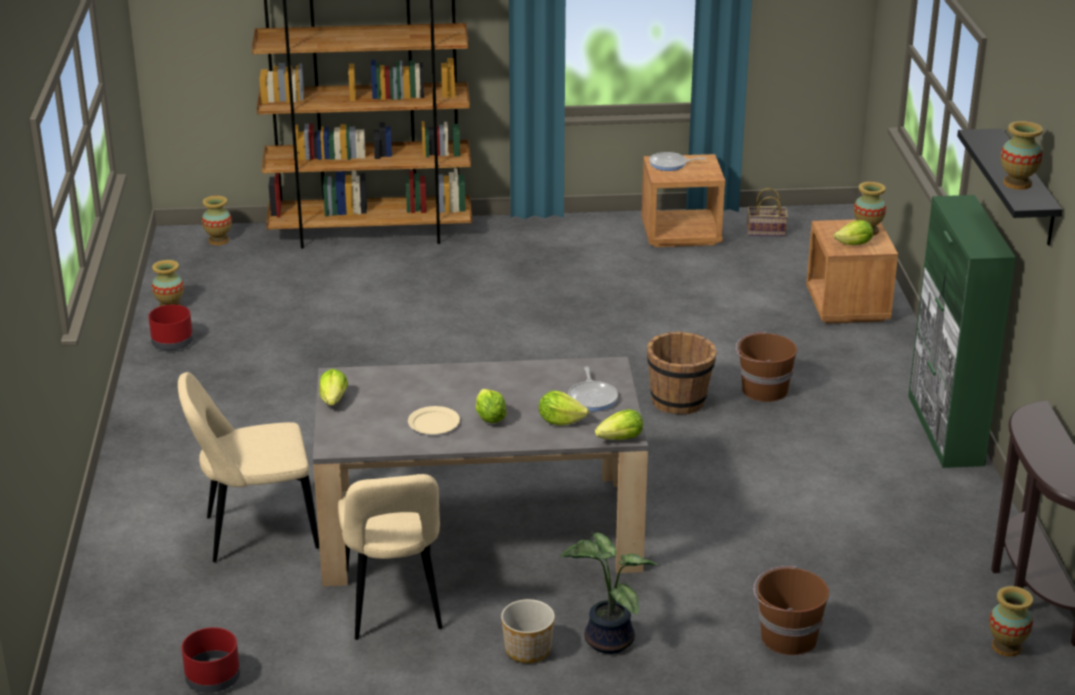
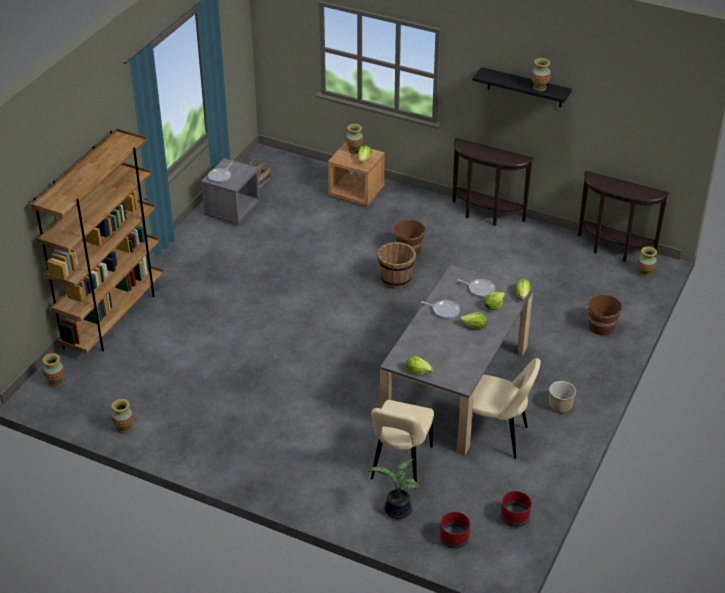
camera: 60 degrees left, 10 degrees up
red planter [148,305,193,350] -> red planter moved to [440,512,470,549]
beige plate [408,406,460,434] -> none
potted plant [561,533,658,654] -> potted plant moved to [368,458,420,519]
brown nightstand [641,154,725,247] -> grey nightstand [201,158,260,225]
green cabinet [908,195,1016,468] -> brown console table [452,138,534,226]
none -> frying pan [421,300,460,319]

